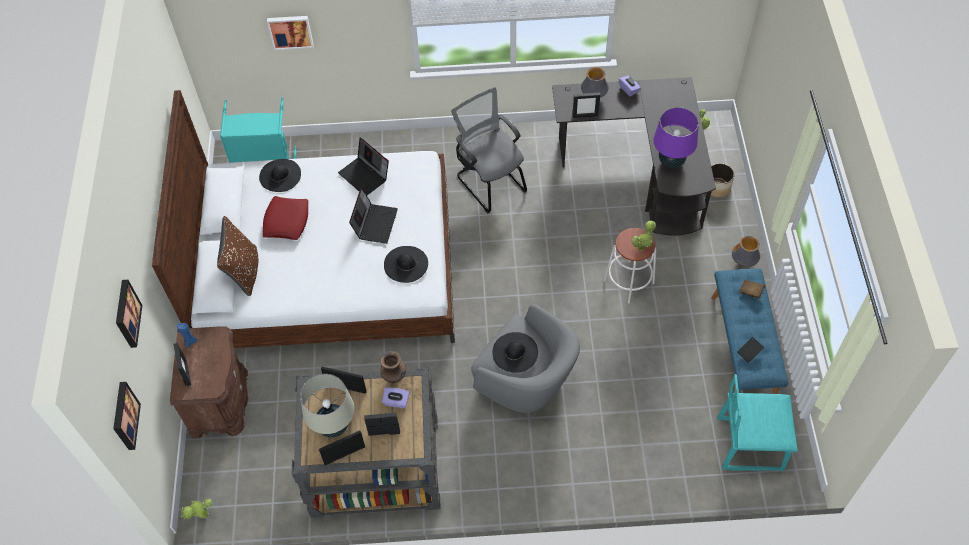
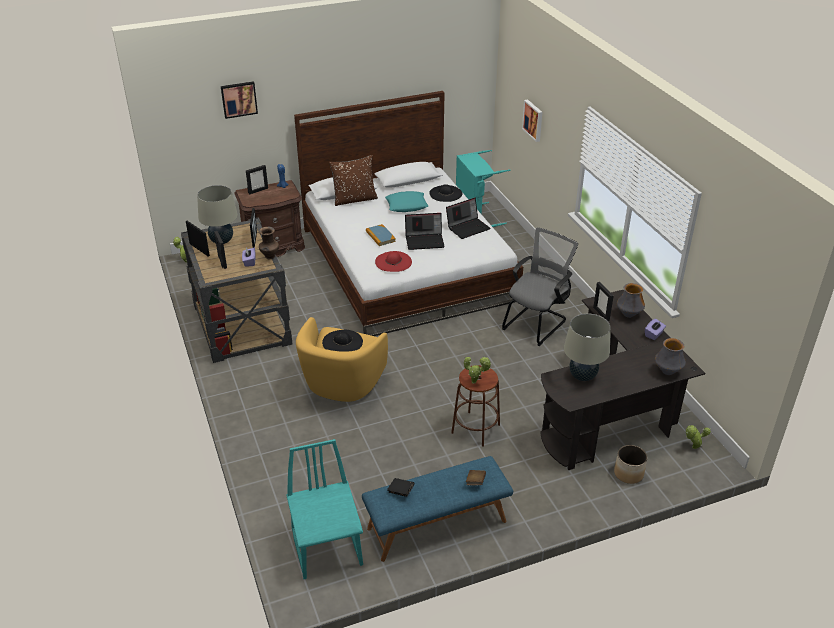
camera: 70 degrees right, 20 degrees down
picture [113,382,141,450] -> none
red pillow [262,196,308,240] -> turquoise pillow [385,191,429,212]
laptop [338,138,389,195] -> laptop turned 150 degrees counterclockwise [446,198,491,239]
black hat [384,246,428,283] -> red hat [375,251,412,272]
grey armchair [471,304,580,413] -> yellow armchair [296,317,388,402]
white stool [604,228,656,304] -> brown stool [451,365,500,447]
purple table lamp [653,107,699,169] -> beige table lamp [564,313,611,381]
vase [732,236,760,267] -> vase moved to [655,338,686,375]
none -> book [366,224,396,246]

